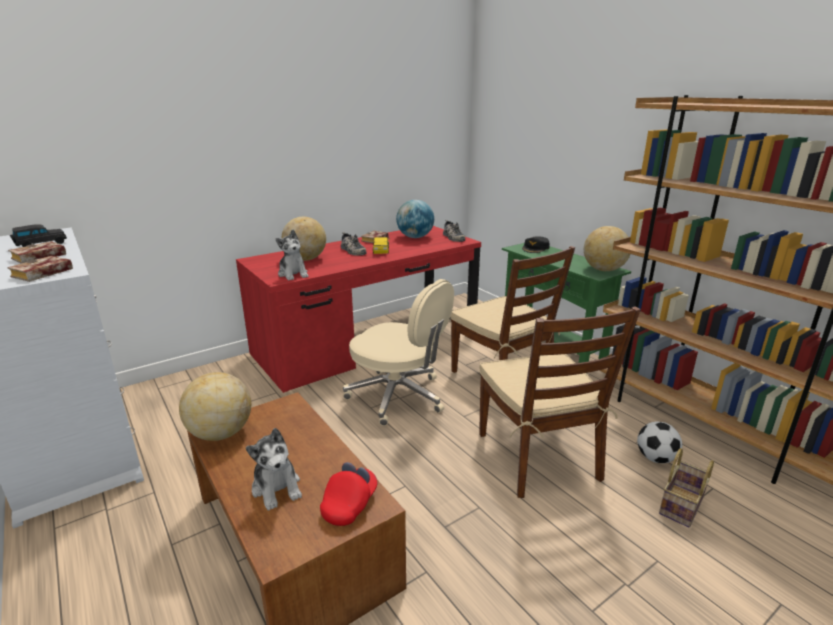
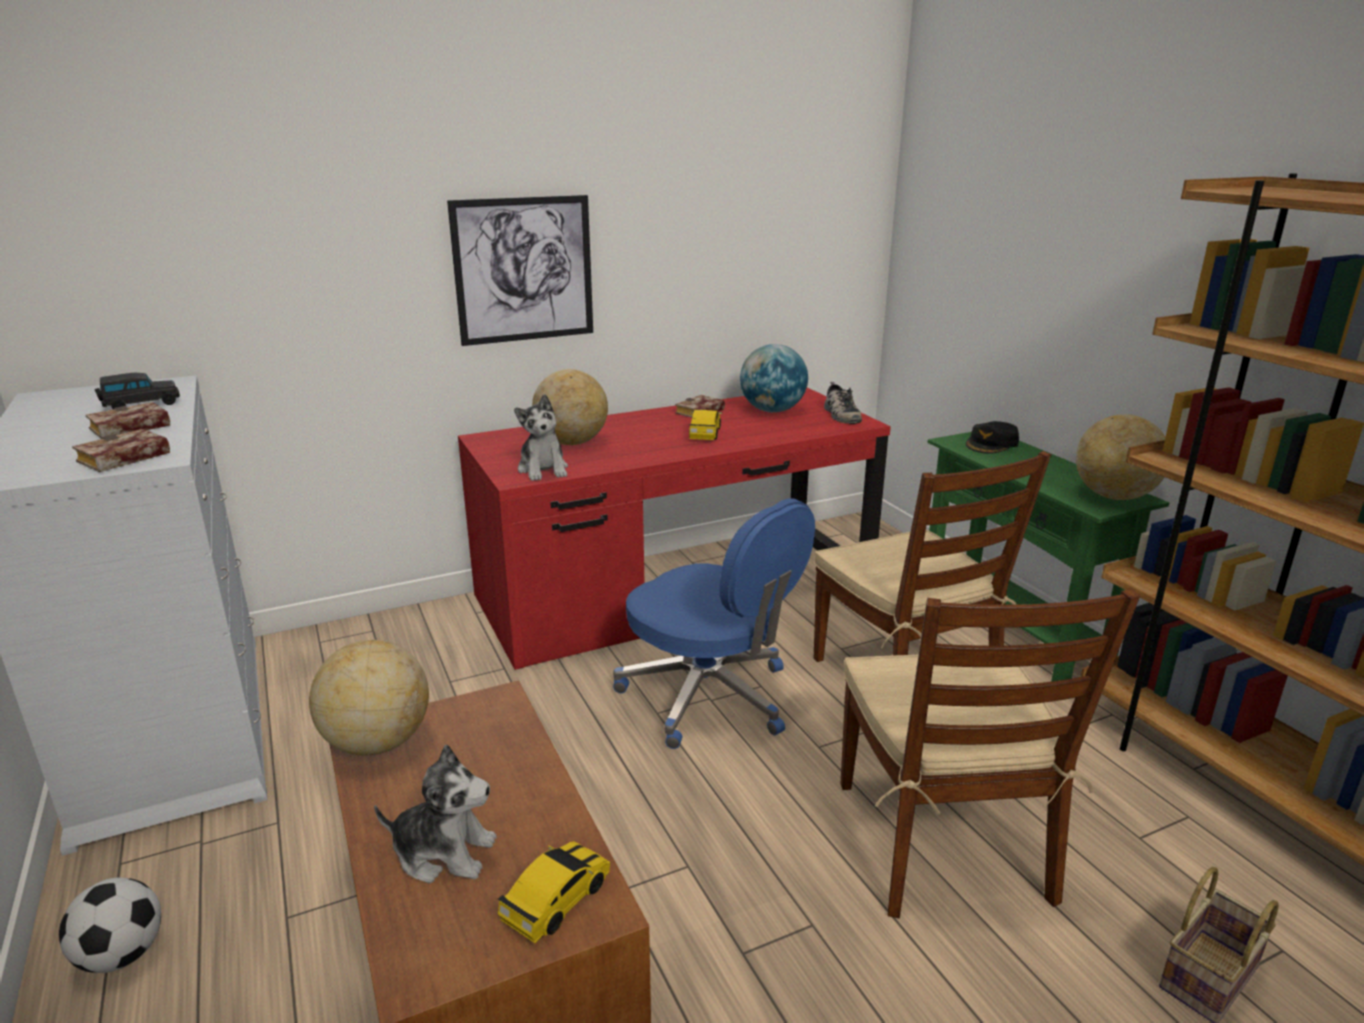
camera: 10 degrees right, 0 degrees up
plush toy [246,428,302,510] -> plush toy turned 60 degrees counterclockwise [374,745,497,883]
red cap [320,462,377,526] -> toy car [498,841,610,943]
shoe [341,232,367,256] -> none
beige office chair [343,279,454,426] -> blue office chair [613,498,815,749]
football [637,421,682,463] -> football moved to [59,878,161,973]
none -> picture [447,195,593,346]

